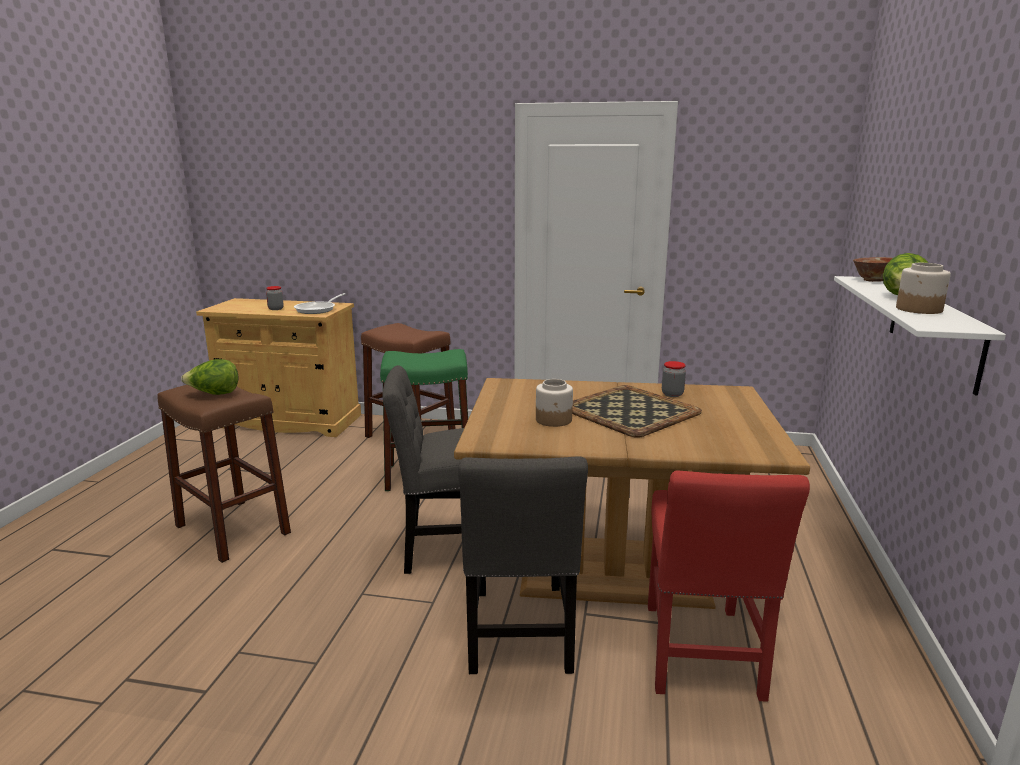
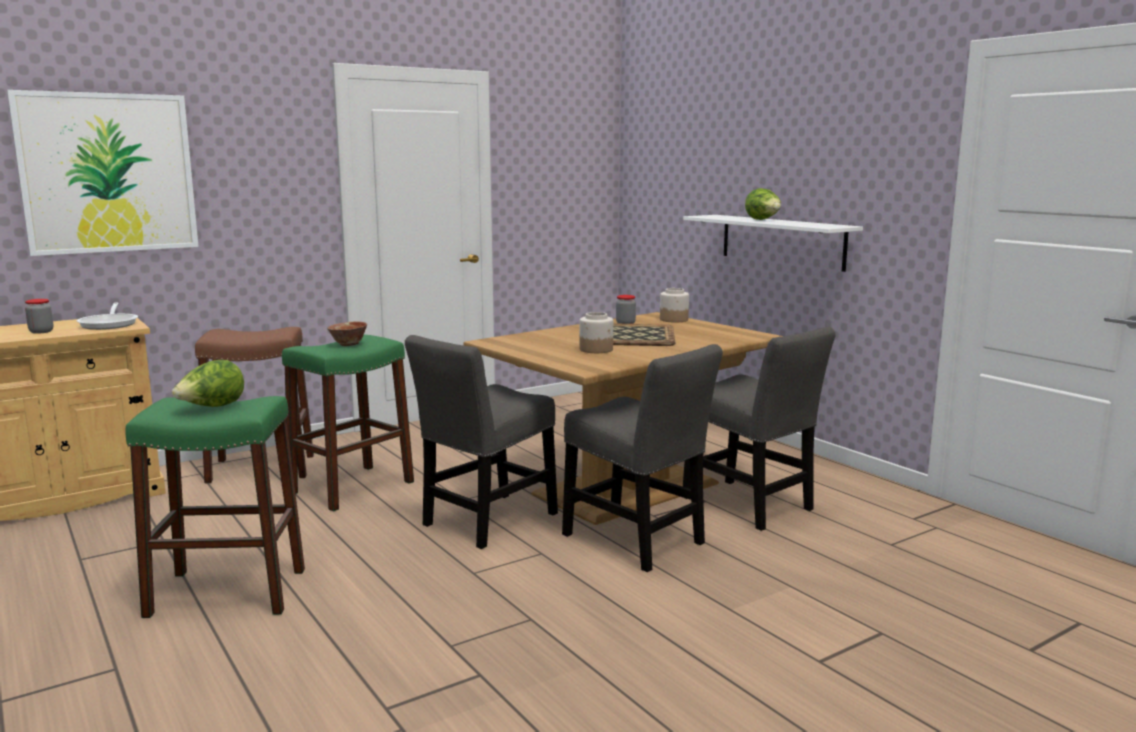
camera: 45 degrees left, 5 degrees down
brown stool [157,385,291,563] -> green stool [125,396,305,618]
red chair [648,470,810,702] -> grey chair [683,327,836,531]
bowl [853,257,892,282] -> bowl moved to [327,321,367,346]
jar [896,263,951,314] -> jar moved to [660,288,689,323]
none -> picture [7,90,199,256]

